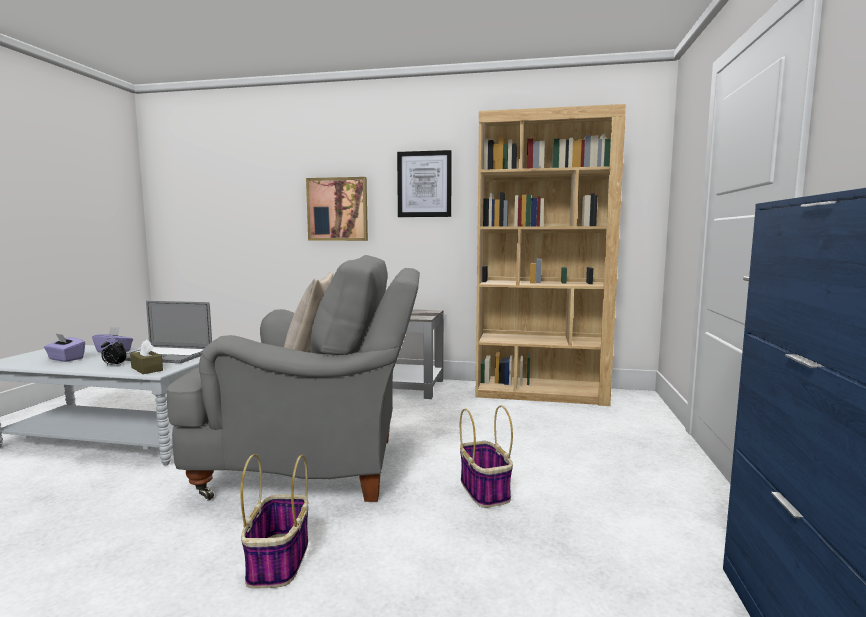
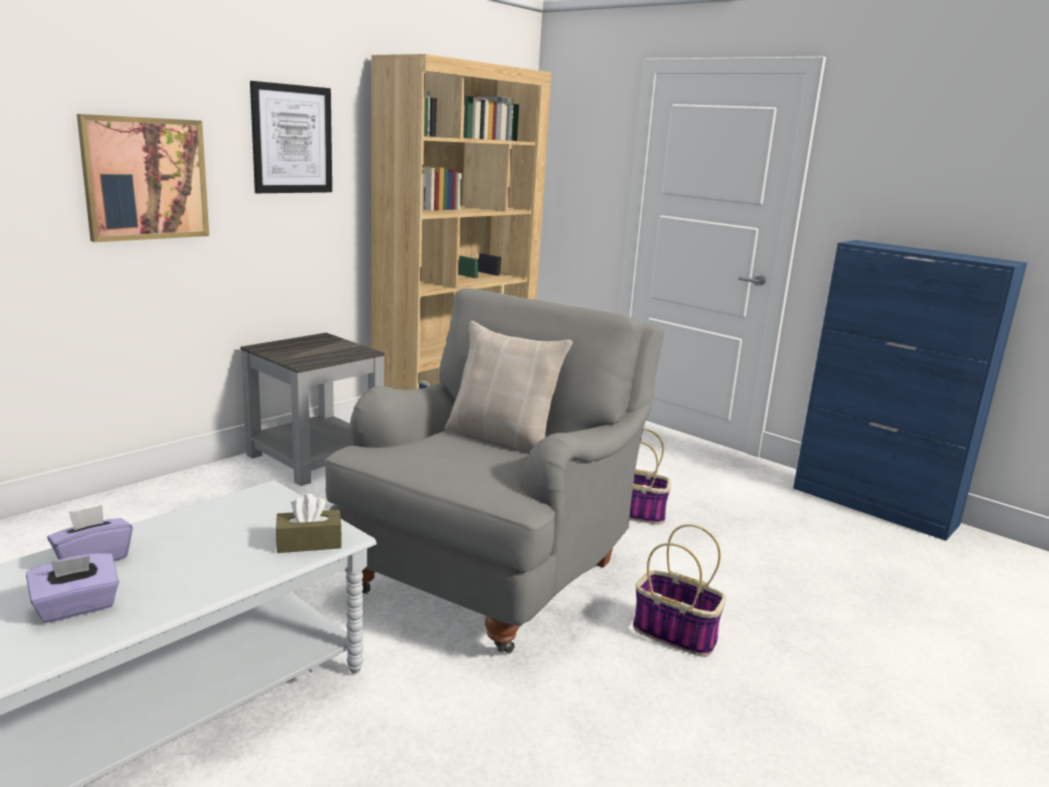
camera: 60 degrees left, 10 degrees up
alarm clock [101,338,127,365] -> none
laptop [124,301,212,363] -> none

